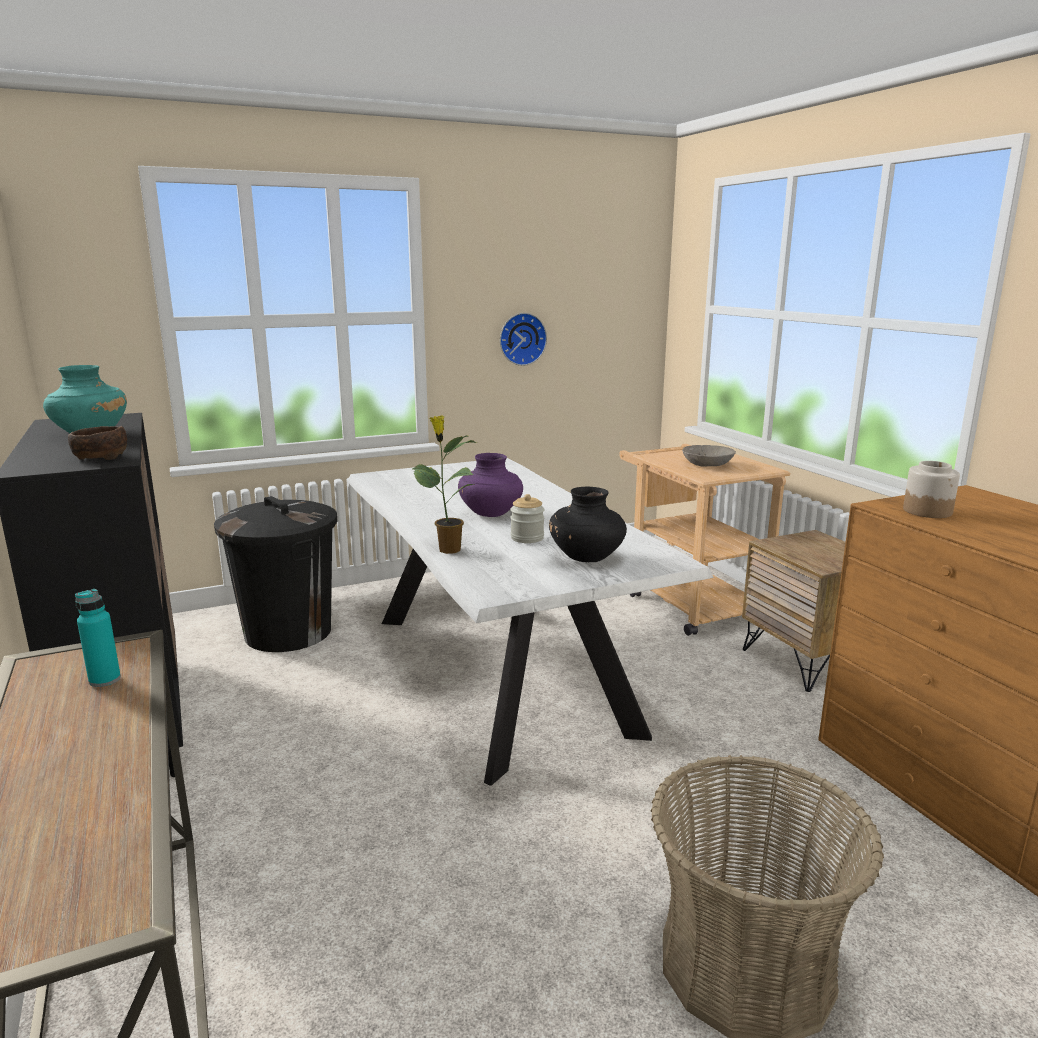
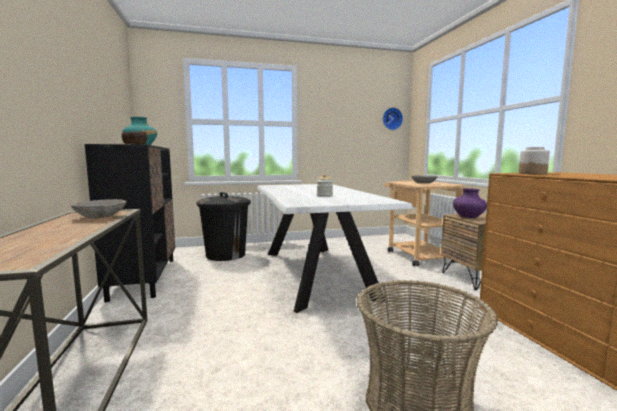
camera: 10 degrees right, 10 degrees down
turquoise bottle [75,589,121,687] -> grey bowl [70,199,126,218]
potted plant [413,415,478,554] -> none
purple vase [458,453,523,517] -> purple vase moved to [452,188,487,218]
wall clock [500,313,547,366] -> wall clock moved to [383,107,403,130]
black vase [549,486,627,562] -> none

